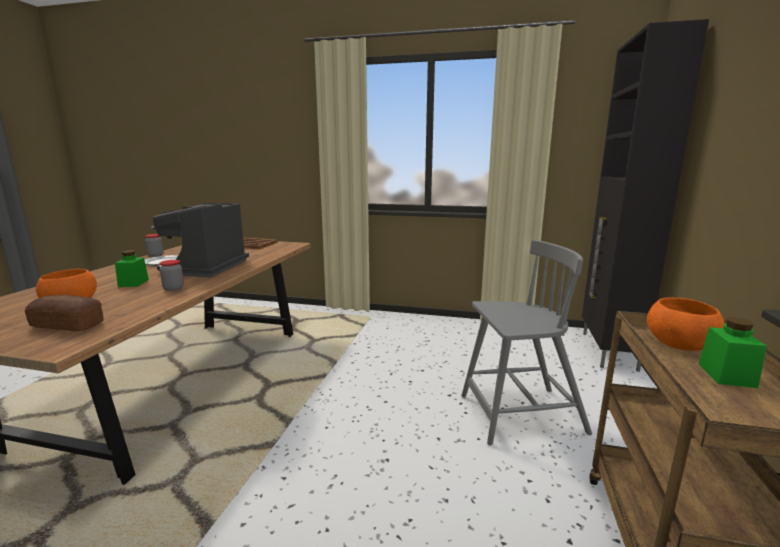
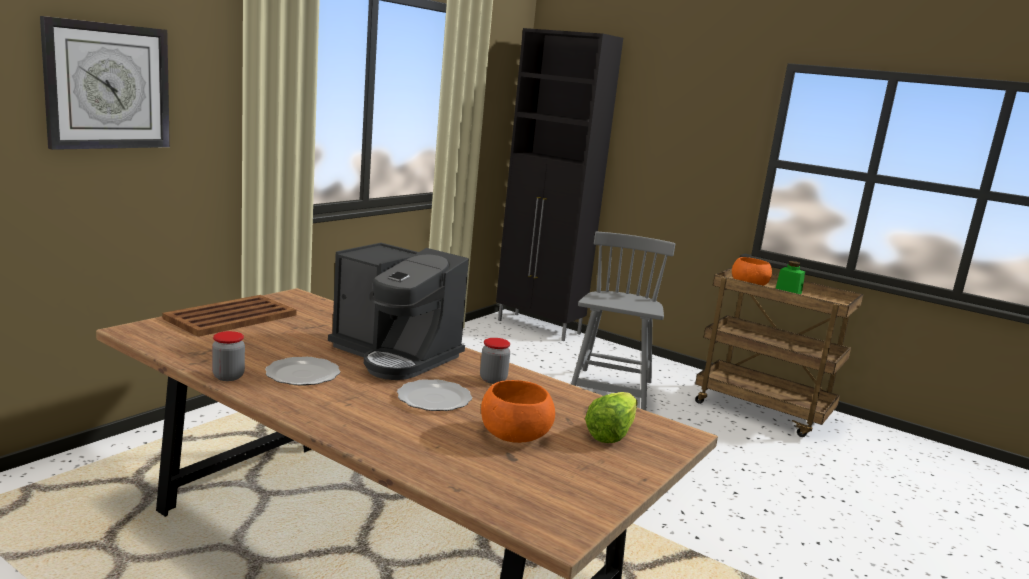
camera: 70 degrees left, 0 degrees up
bread [25,295,104,331] -> lettuce [585,392,638,443]
green jar [115,250,149,287] -> plate [397,379,472,411]
none -> wall clock [40,16,170,150]

